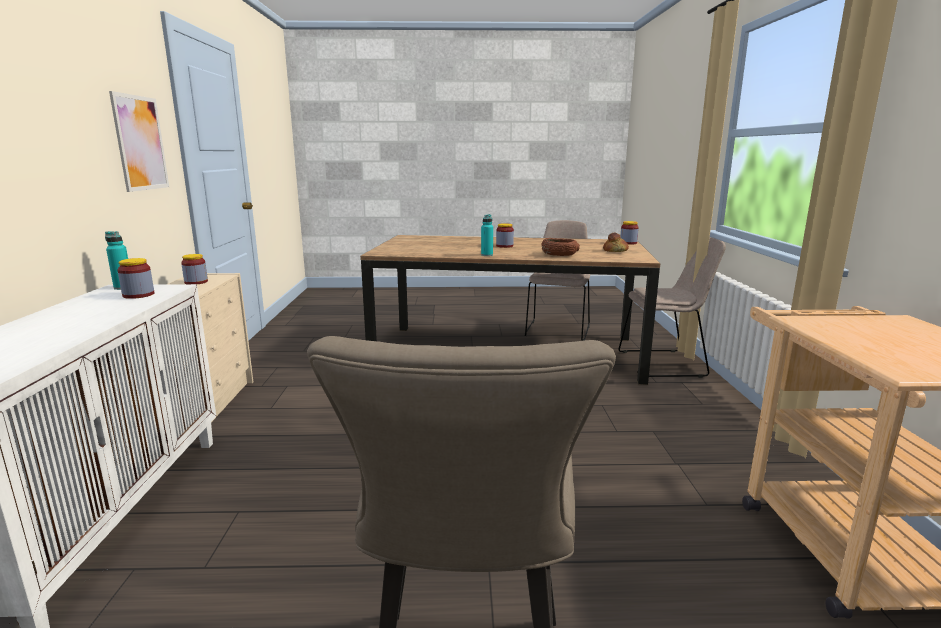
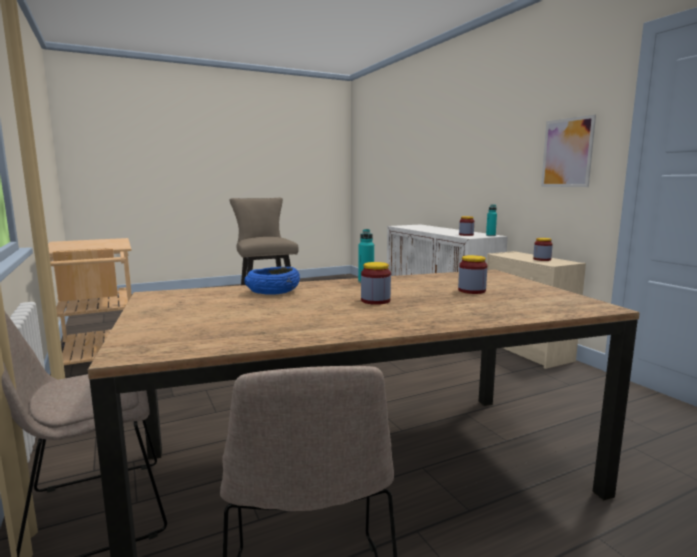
camera: 155 degrees right, 5 degrees down
brown bowl [541,238,580,256] -> blue bowl [244,267,300,295]
bread [603,233,629,252] -> none
jar [620,221,639,245] -> jar moved to [458,255,487,294]

